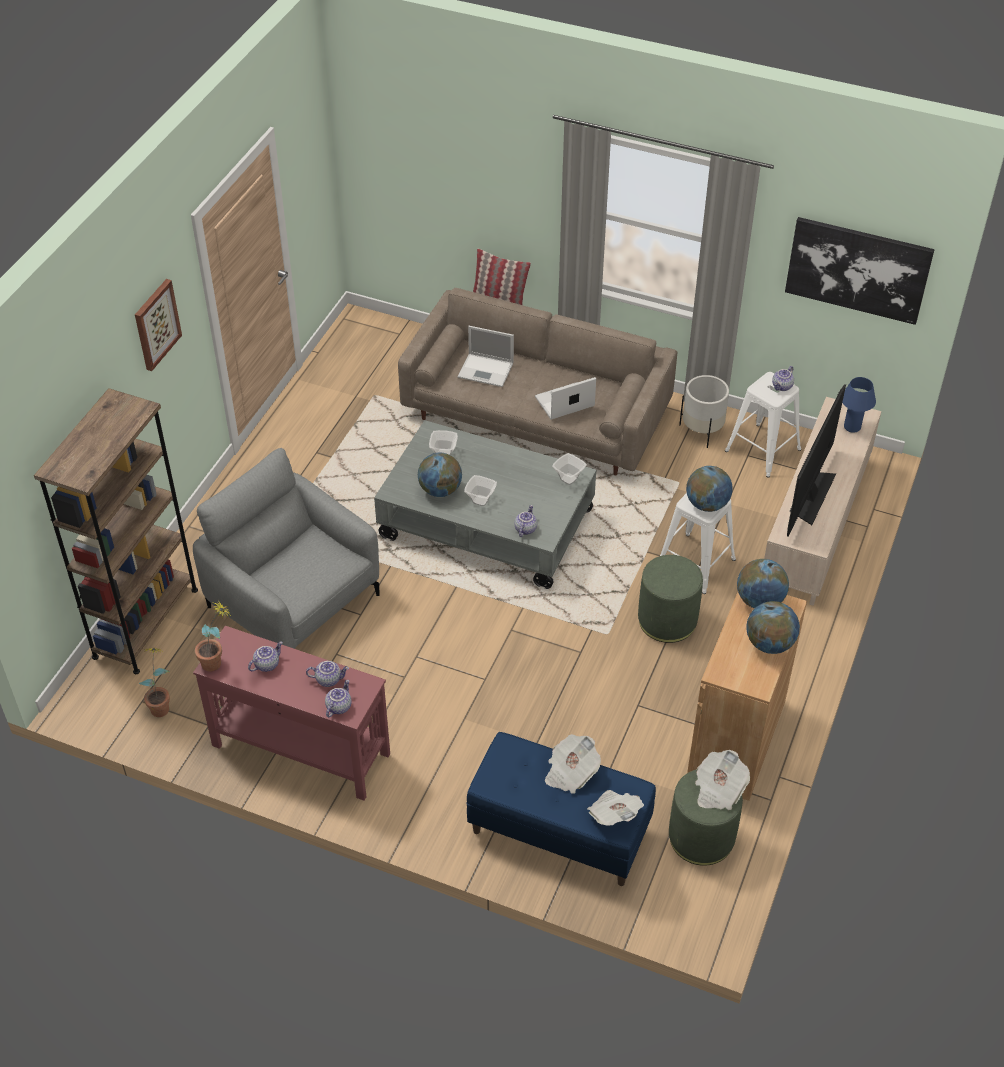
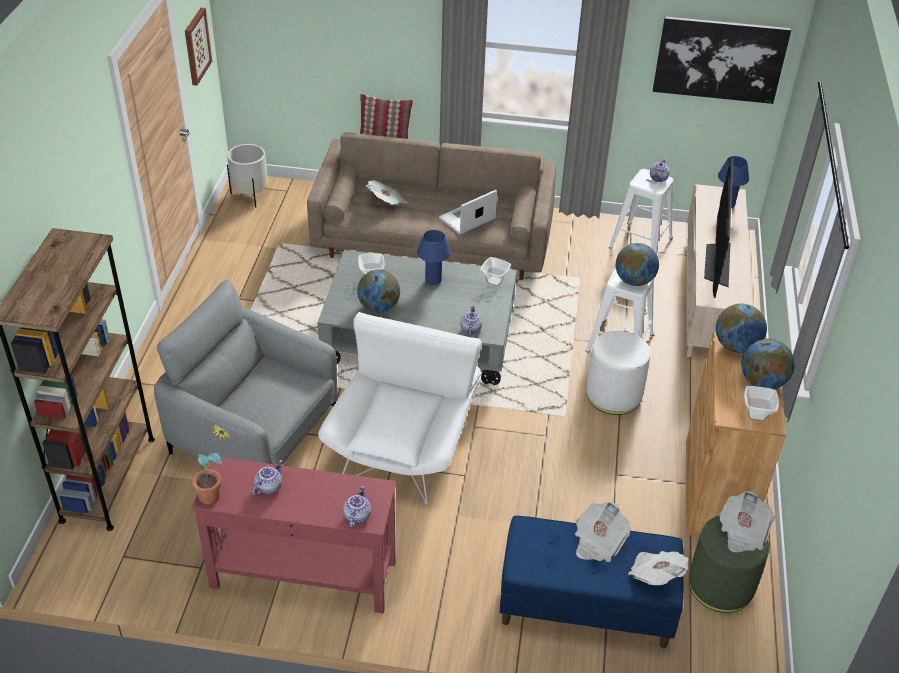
camera: 15 degrees left, 5 degrees down
picture [135,279,182,371] -> picture moved to [185,8,212,86]
potted plant [139,648,170,717] -> none
teapot [306,661,349,687] -> none
laptop [458,326,514,387] -> newspaper [366,180,408,205]
bowl [464,475,497,506] -> bowl moved to [744,386,779,421]
green ottoman [638,555,703,643] -> white ottoman [586,331,650,415]
white planter [679,375,729,448] -> white planter moved to [227,144,268,208]
none -> white armchair [318,312,482,505]
none -> blue table lamp [417,230,451,285]

